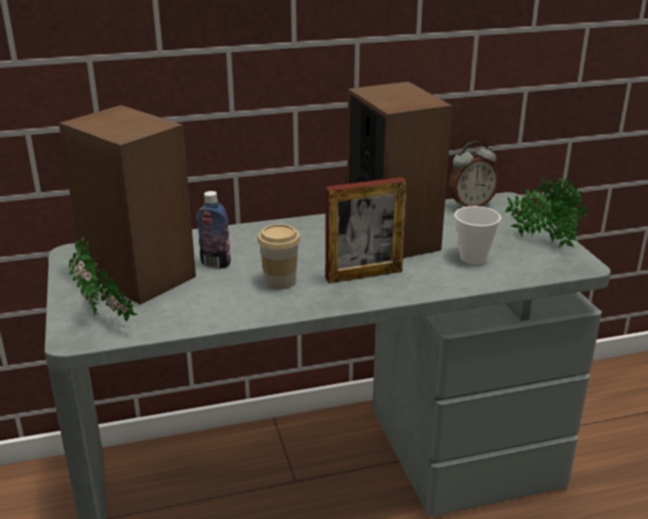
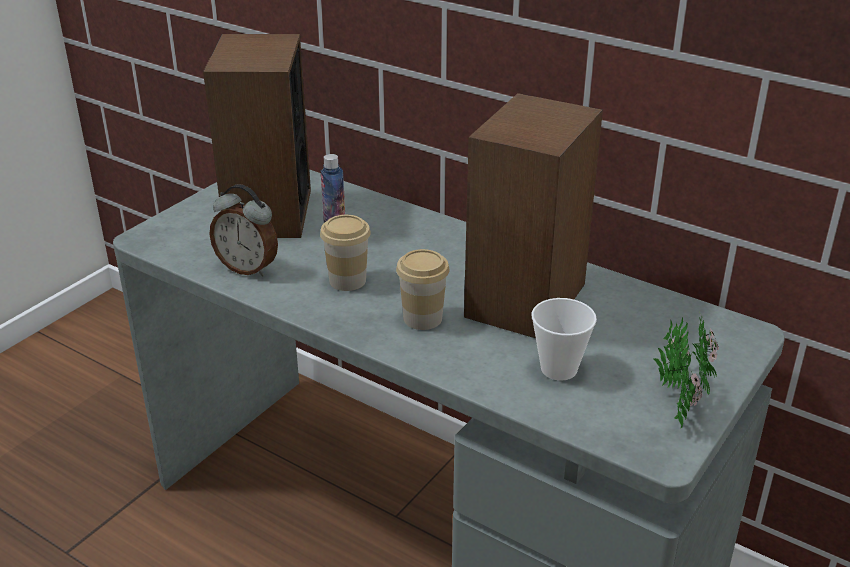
camera: 50 degrees right, 5 degrees up
potted plant [69,236,137,321] -> none
picture frame [325,177,407,283] -> cup [396,249,450,330]
alarm clock [448,141,499,209] -> alarm clock moved to [209,184,278,277]

